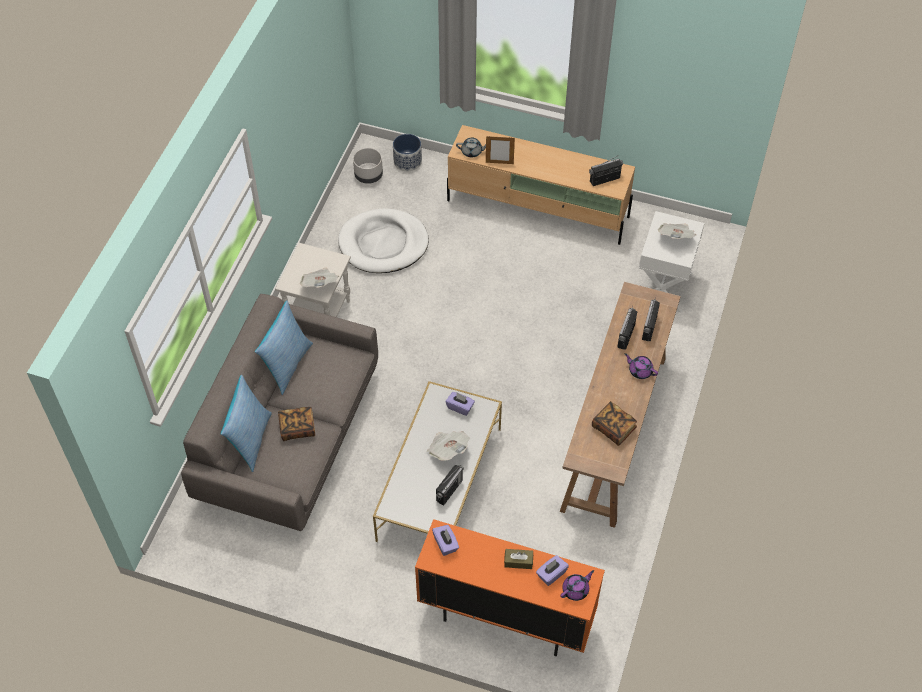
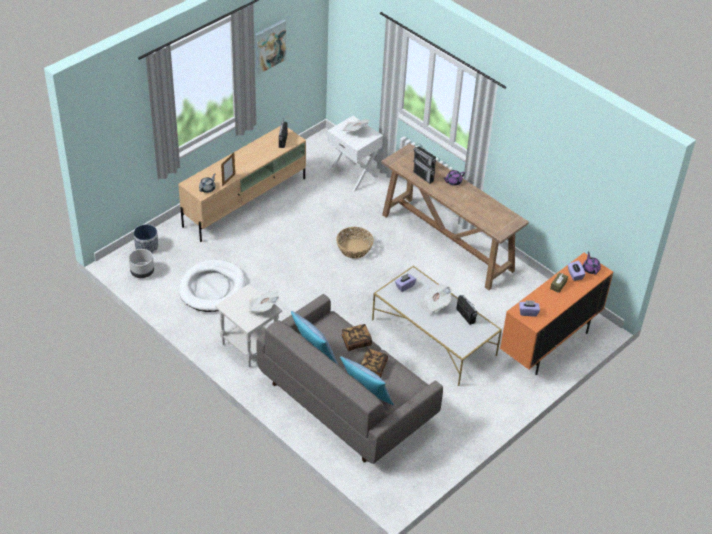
camera: 65 degrees left, 10 degrees down
book [592,401,637,446] -> book moved to [341,324,372,351]
none -> picture [255,19,286,75]
none -> basket [336,227,374,259]

